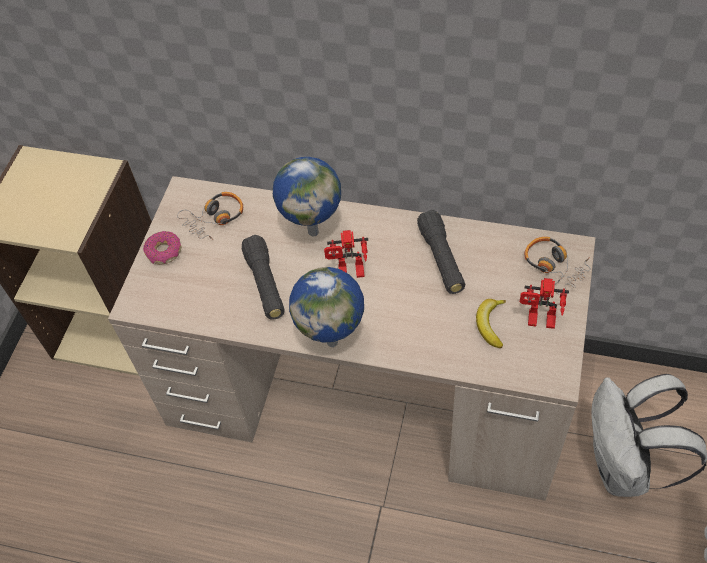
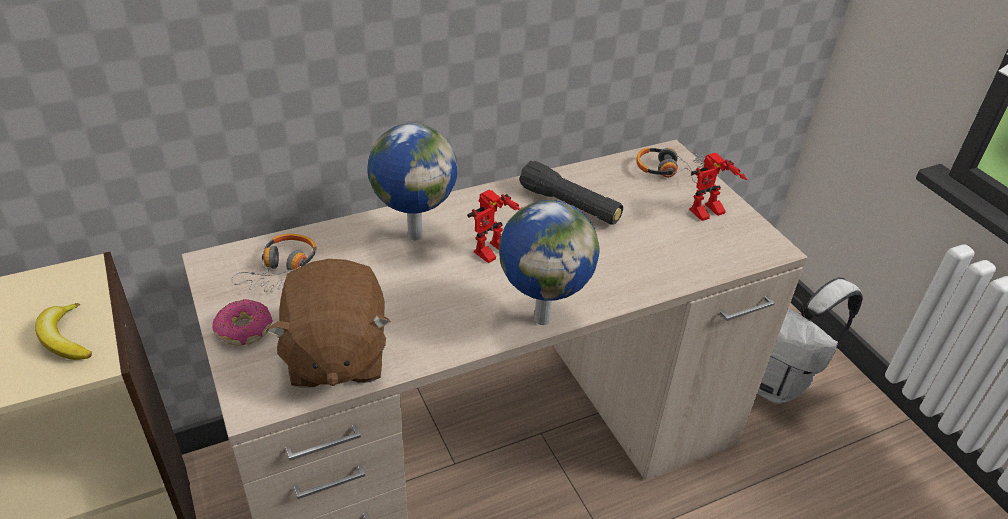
camera: 45 degrees left, 15 degrees down
black flashlight [242,235,285,320] -> none
banana [476,299,506,348] -> banana moved to [35,303,92,360]
none -> brown plush toy [267,259,391,388]

